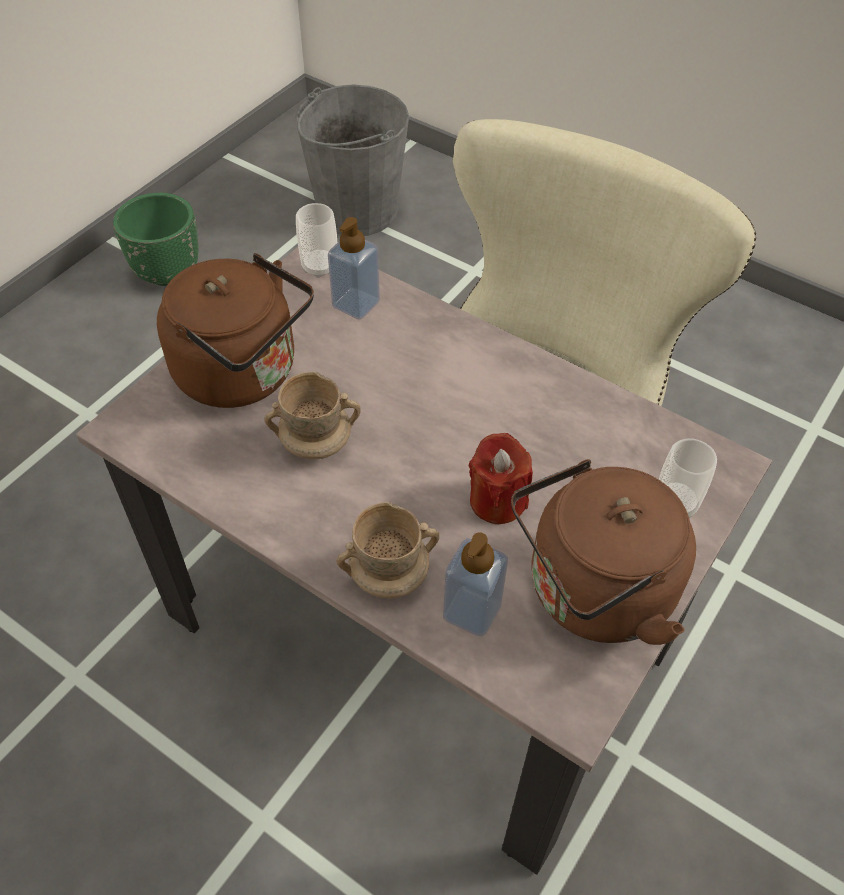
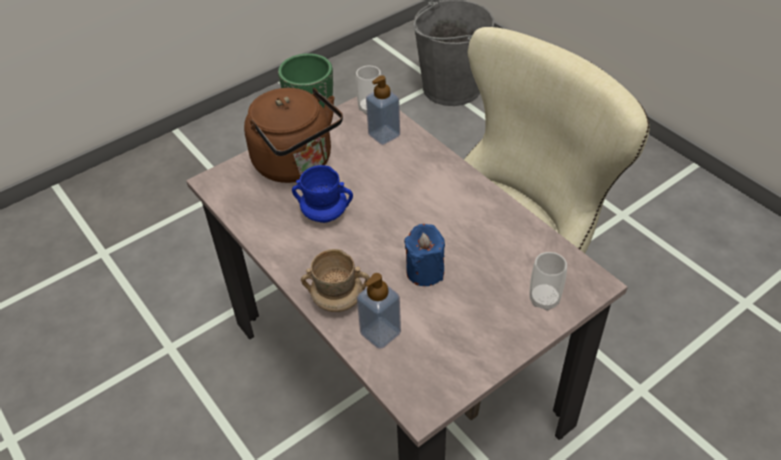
camera: 20 degrees right, 5 degrees down
beige mug [264,372,361,460] -> blue mug [292,165,353,223]
red candle [469,433,533,524] -> blue candle [404,224,445,286]
brown kettle [511,459,696,645] -> none

